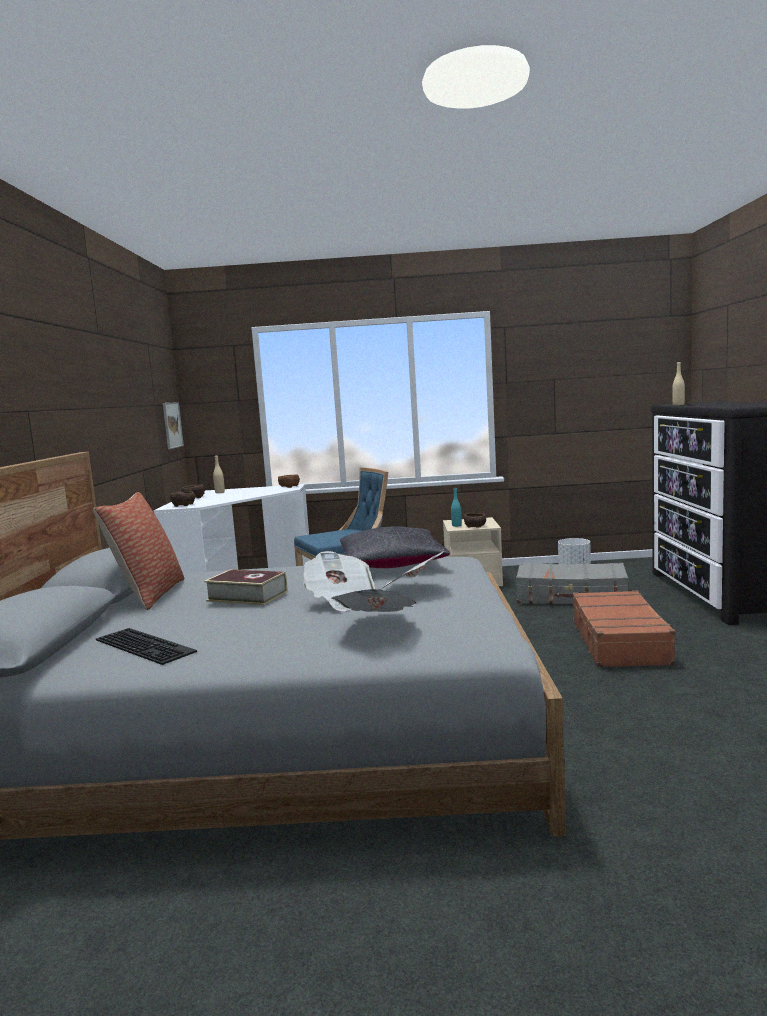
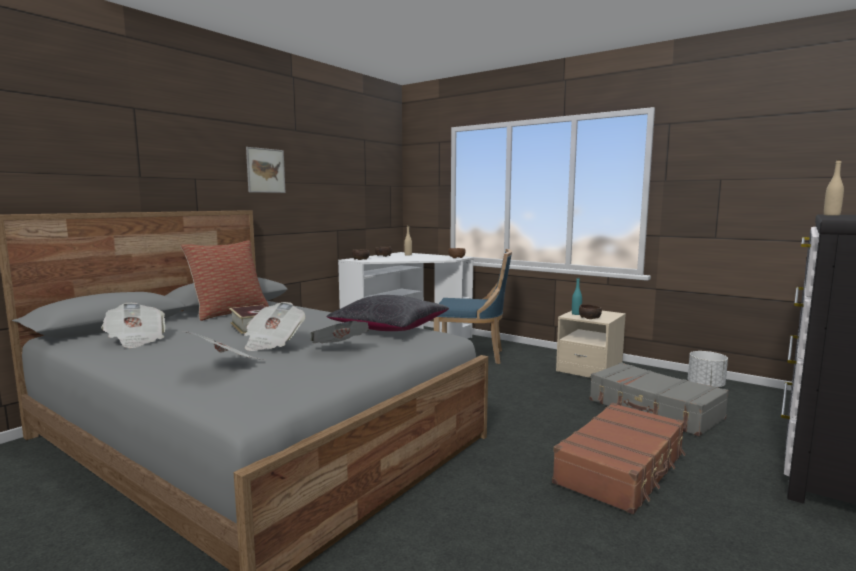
camera: 35 degrees right, 0 degrees up
keyboard [96,628,197,665] -> newspaper [101,303,165,348]
picture [163,402,184,450] -> picture moved to [246,147,286,193]

